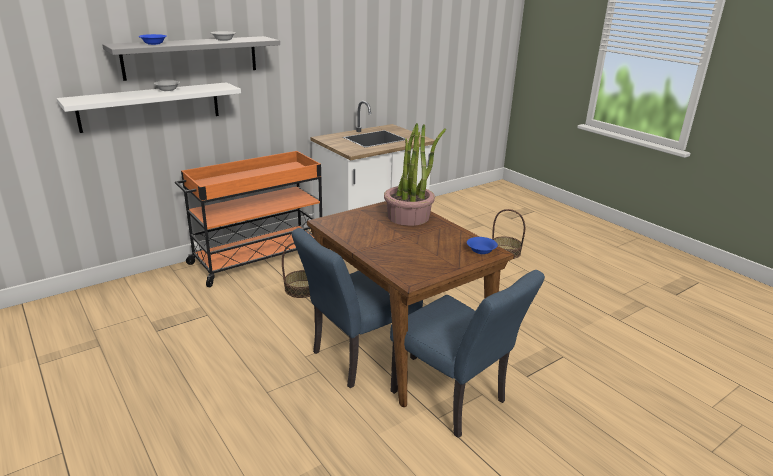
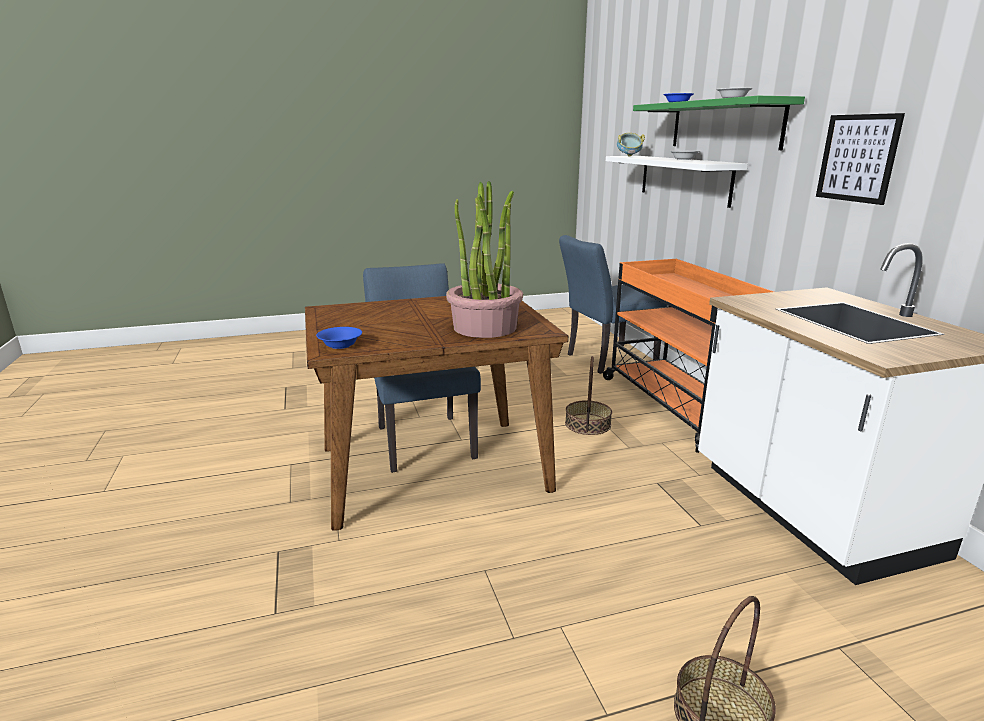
camera: 110 degrees right, 5 degrees down
grey shelf [102,36,280,81] -> green shelf [633,96,805,150]
blue chair [390,270,545,438] -> blue chair moved to [559,235,667,374]
none -> bowl [617,133,645,157]
none -> picture [816,113,905,205]

